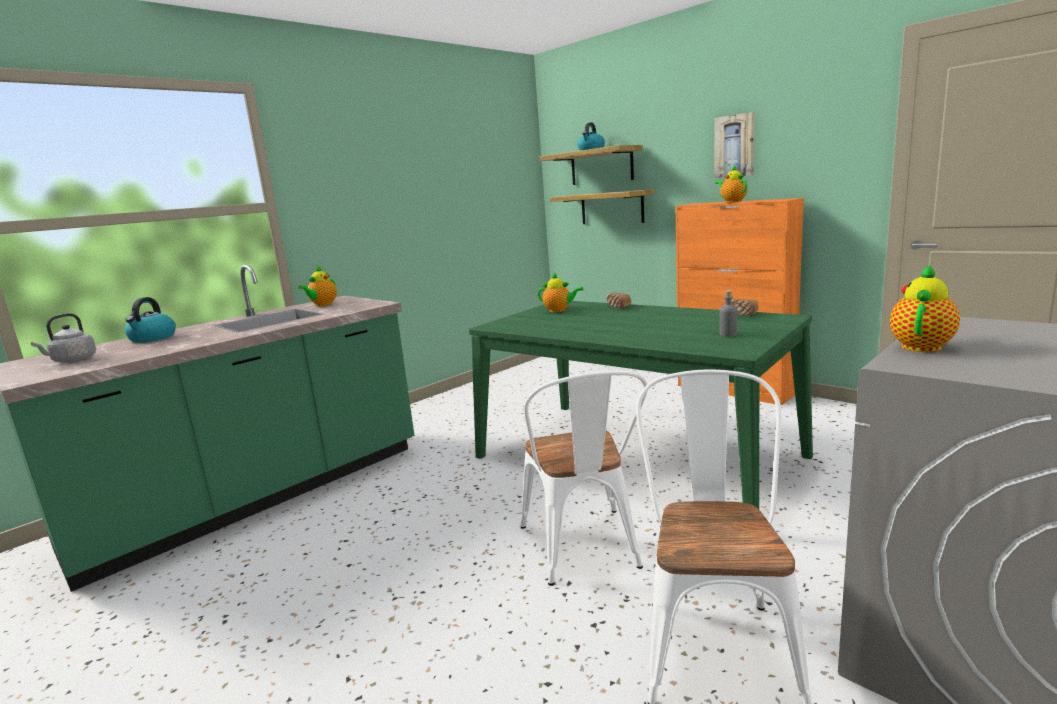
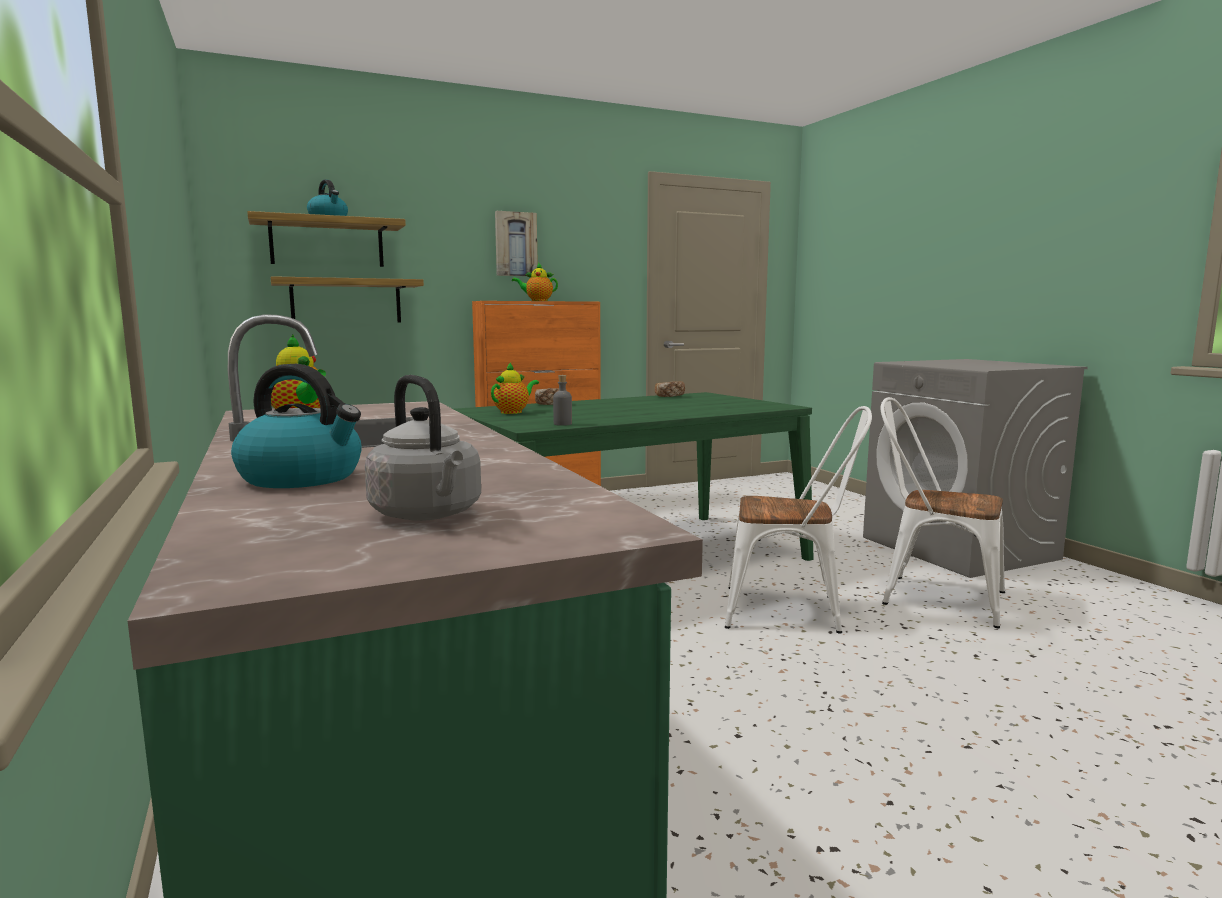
camera: 70 degrees left, 5 degrees down
grey bottle [719,290,737,337] -> grey bottle moved to [553,375,572,426]
teapot [890,264,960,352] -> none

